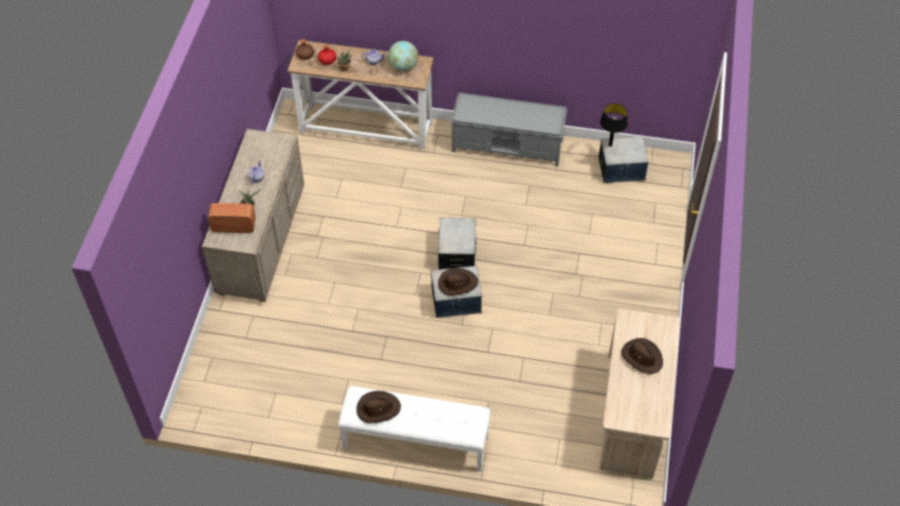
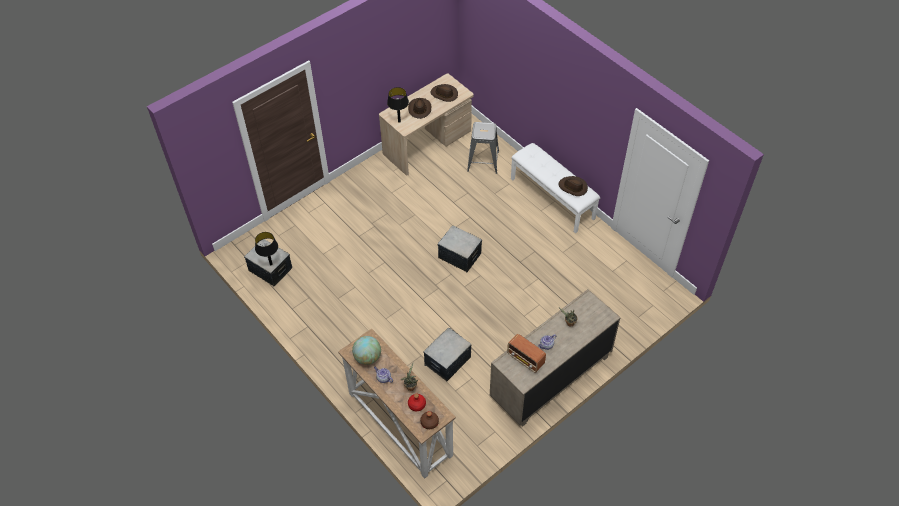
camera: 140 degrees left, 0 degrees up
radio [208,203,256,233] -> radio moved to [507,334,546,373]
storage box [438,218,478,270] -> storage box moved to [424,327,472,381]
brown hat [438,268,478,296] -> brown hat moved to [431,84,458,102]
grey bench [451,93,567,166] -> none
none -> black table lamp [387,87,409,123]
none -> grey stool [467,122,499,174]

